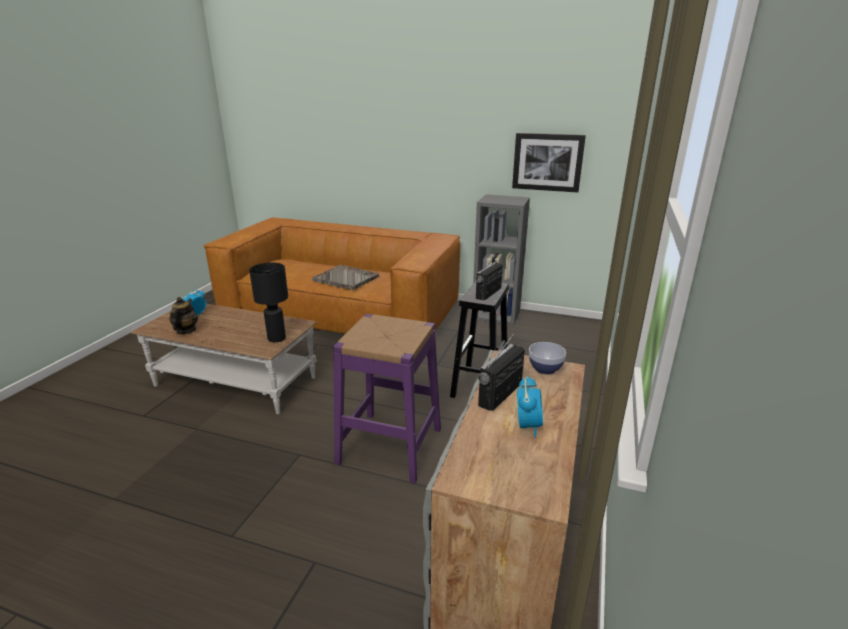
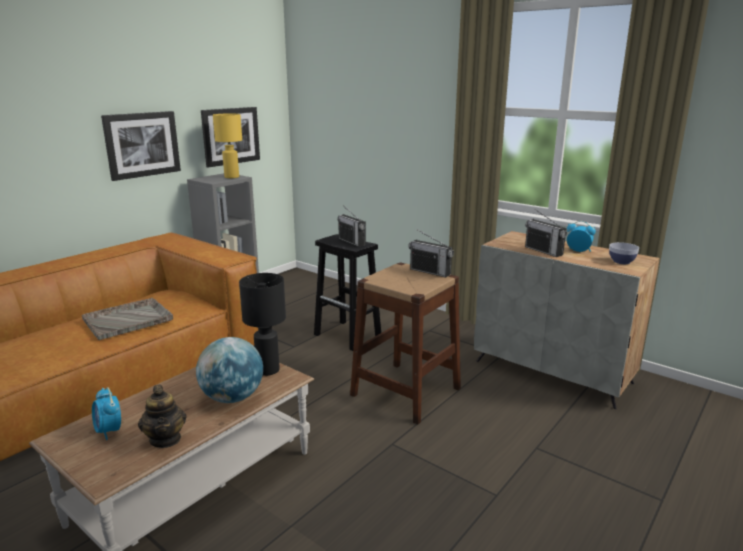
camera: 70 degrees left, 5 degrees down
teapot [169,297,198,335] -> teapot turned 135 degrees counterclockwise [138,385,187,448]
purple stool [333,314,441,483] -> brown stool [350,262,461,425]
bowl [529,342,566,375] -> bowl moved to [609,242,639,264]
none -> picture [101,111,181,181]
none -> globe [196,337,263,403]
none -> yellow table lamp [213,114,242,178]
none -> radio [408,229,454,277]

